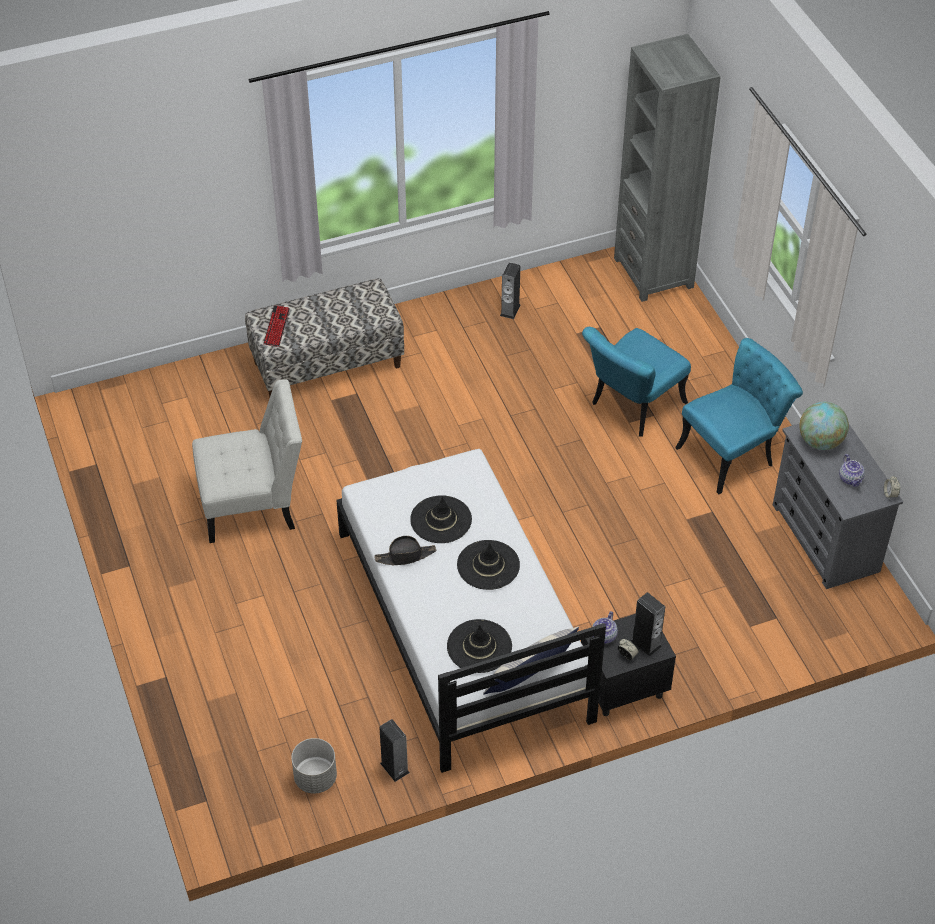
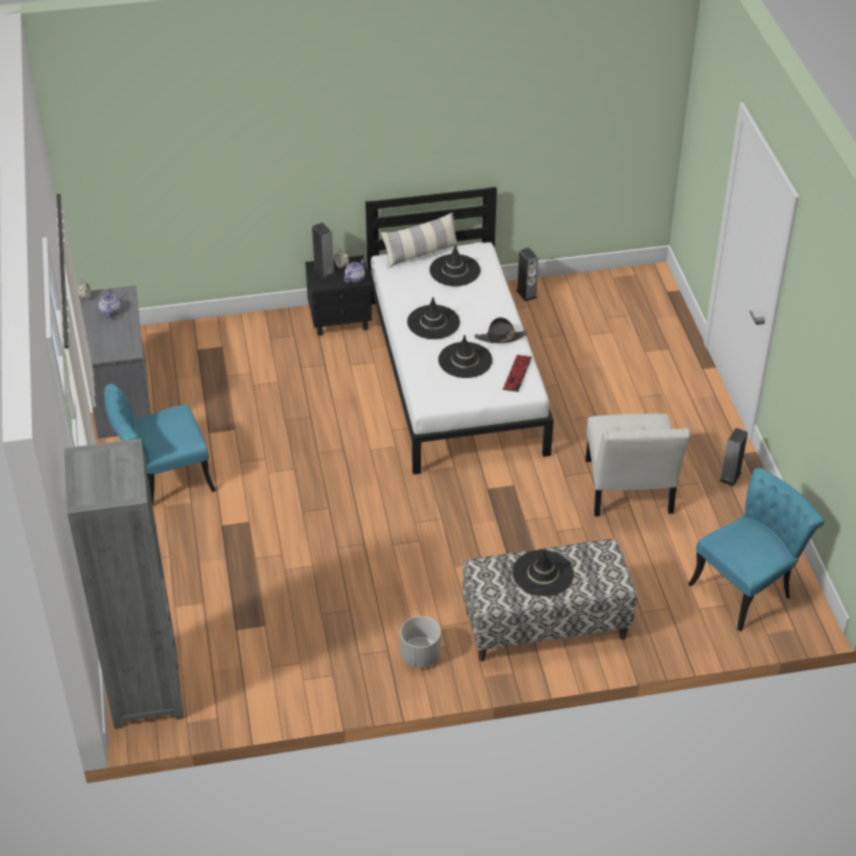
camera: 170 degrees left, 5 degrees down
white chair [192,379,302,543] -> white chair turned 90 degrees counterclockwise [585,414,690,516]
keyboard [263,306,290,347] -> keyboard moved to [503,355,532,392]
grey planter [291,738,337,794] -> grey planter moved to [400,616,441,668]
speaker [500,263,520,319] -> speaker moved to [720,428,748,487]
turquoise chair [582,327,691,437] -> turquoise chair moved to [688,468,824,631]
globe [799,402,849,450] -> none
none -> black hat [512,550,574,596]

